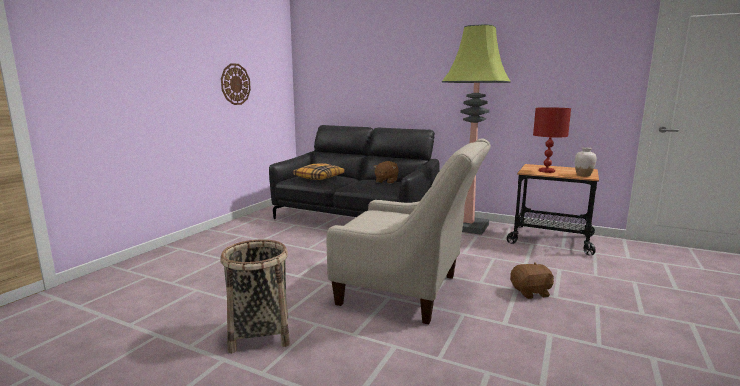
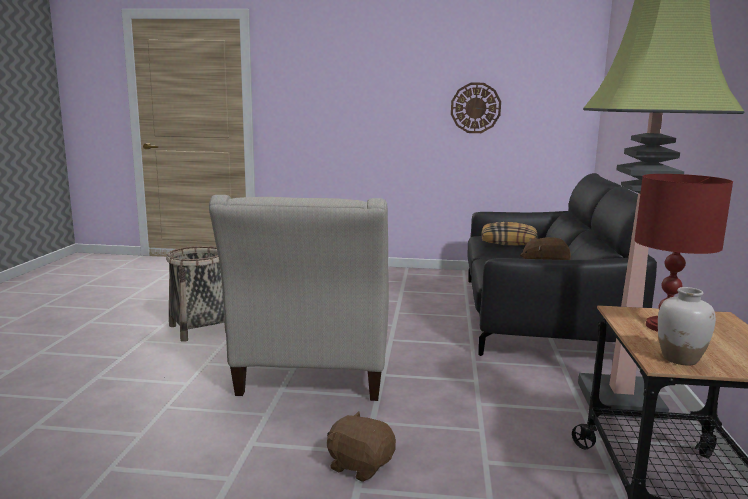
camera: 70 degrees right, 0 degrees up
brown plush toy [510,263,554,299] -> brown plush toy turned 150 degrees clockwise [327,411,396,482]

